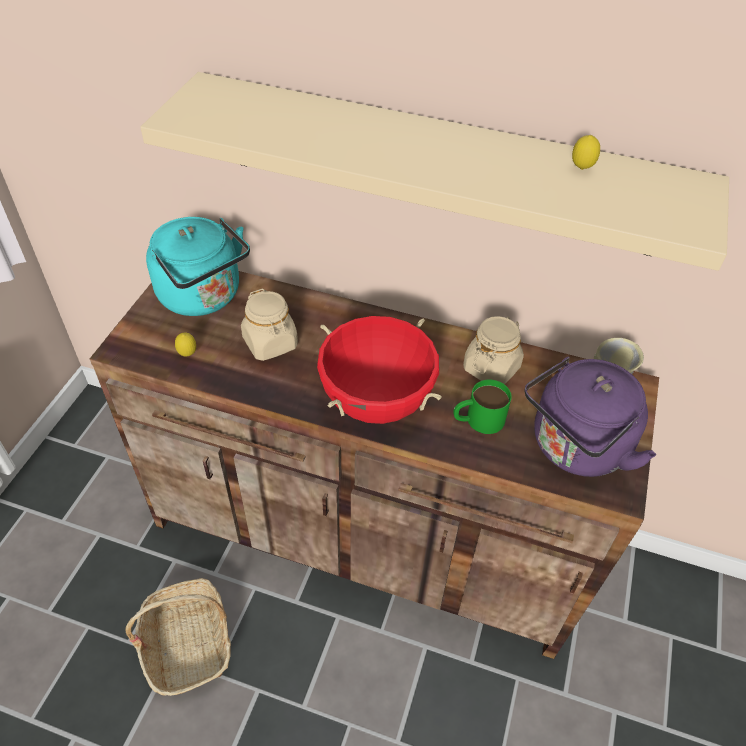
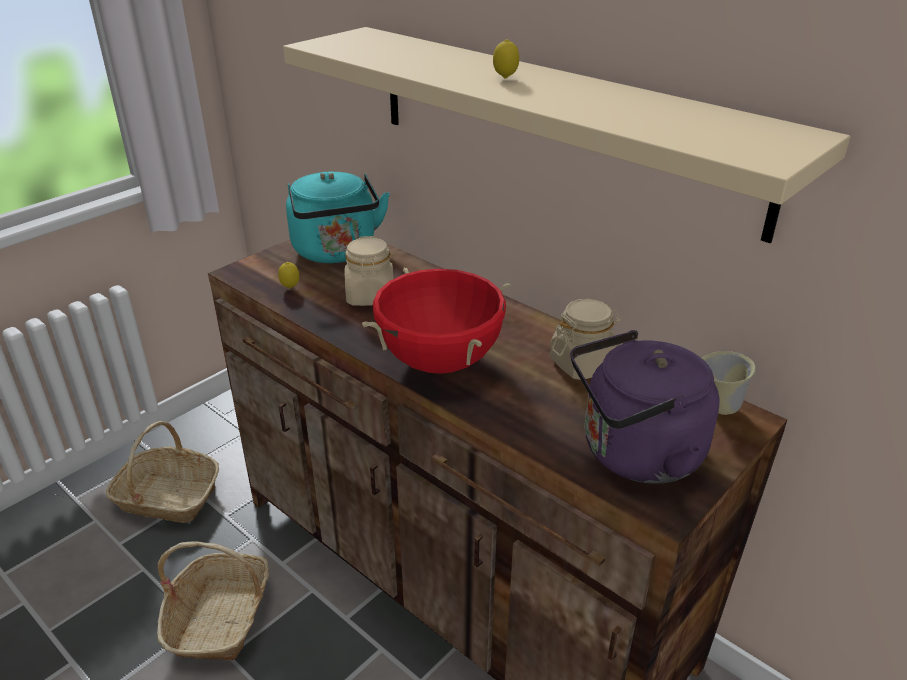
camera: 25 degrees right, 15 degrees down
green mug [453,380,512,434] -> none
lemon [572,135,600,170] -> lemon moved to [493,39,519,79]
none -> basket [105,421,219,523]

